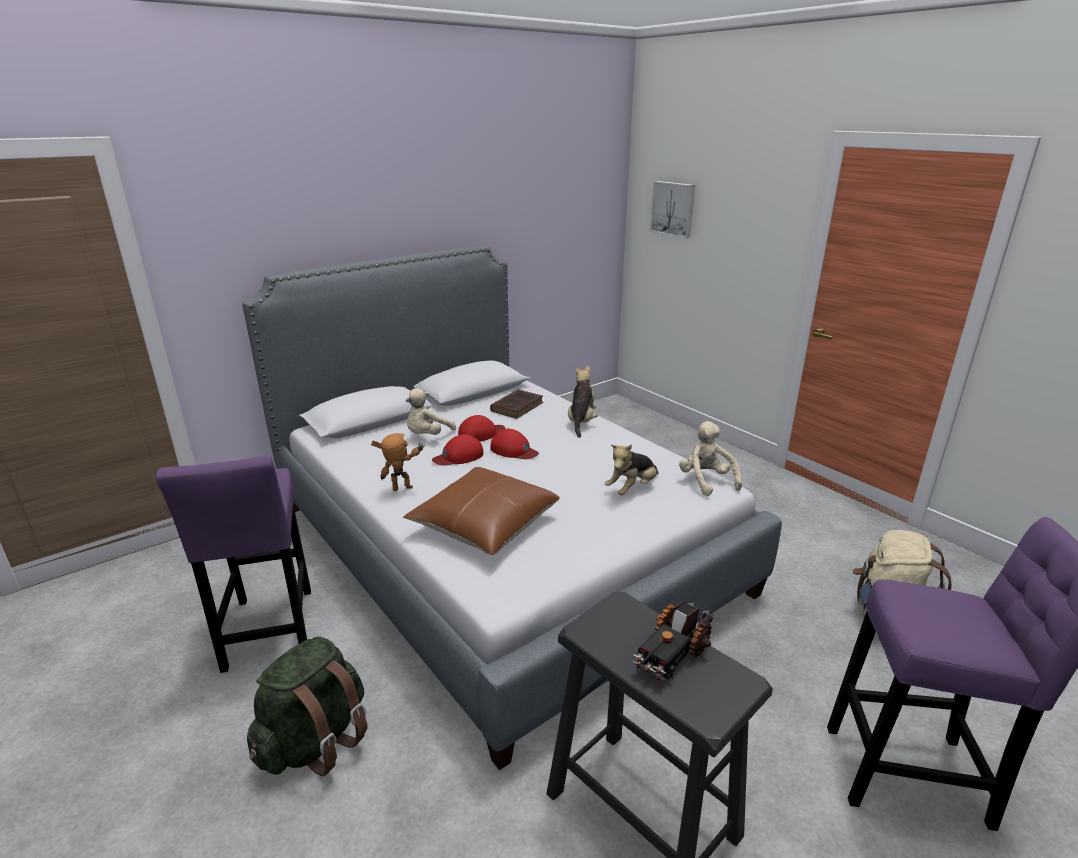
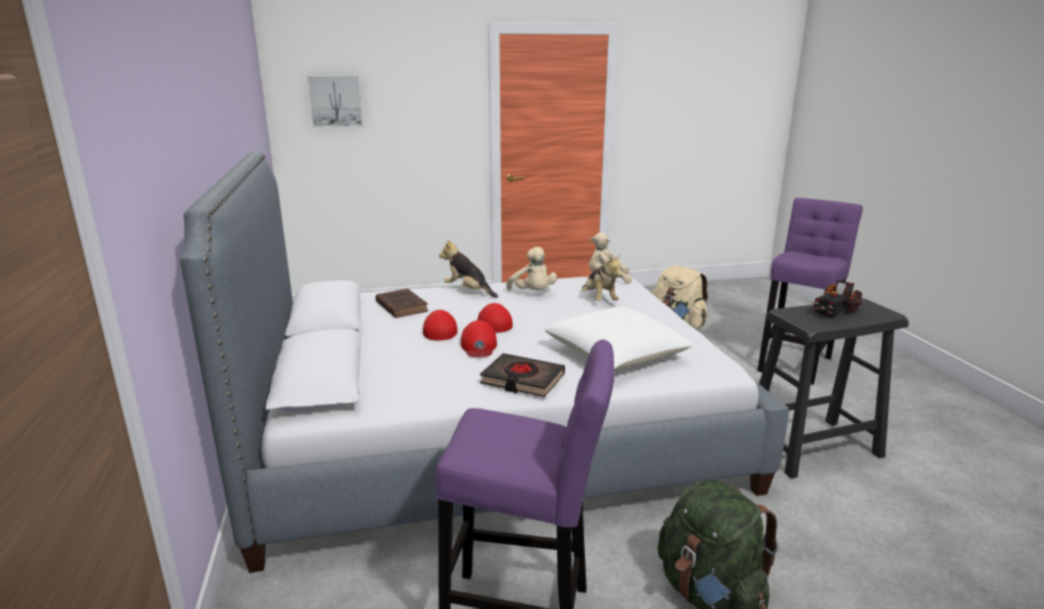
camera: 65 degrees left, 5 degrees down
toy robot [371,433,424,491] -> black book [480,353,565,397]
brown pillow [403,467,560,555] -> white pillow [545,307,693,371]
beige plush toy [405,388,456,435] -> beige plush toy moved to [506,247,557,290]
red cap [490,429,539,459] -> red cap turned 75 degrees counterclockwise [478,303,513,333]
toy truck [633,600,714,680] -> toy truck turned 75 degrees clockwise [811,281,862,317]

